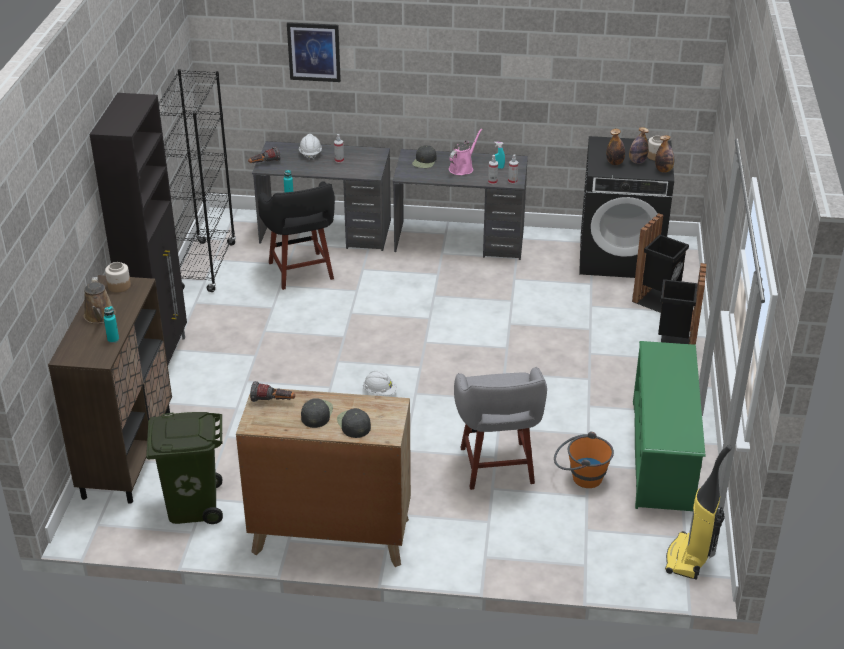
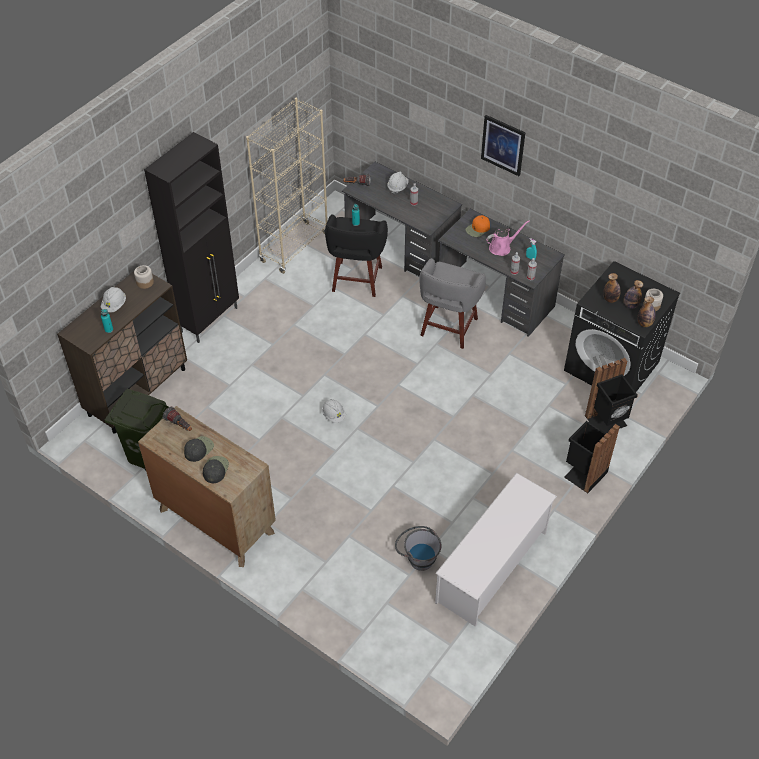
camera: 30 degrees right, 15 degrees up
brown watering can [84,277,116,324] -> white hard hat [101,287,126,312]
black bookcase [159,69,236,292] -> beige bookcase [246,98,328,274]
picture [287,22,341,82] -> picture moved to [481,115,525,176]
black cap [412,146,437,168] -> orange cap [465,215,490,237]
grey stool [454,367,547,490] -> grey stool moved to [419,258,486,349]
orange bucket [554,432,614,488] -> grey bucket [395,526,441,571]
green shoe rack [633,341,705,511] -> white shoe rack [435,473,557,627]
vacuum cleaner [665,445,732,580] -> none

